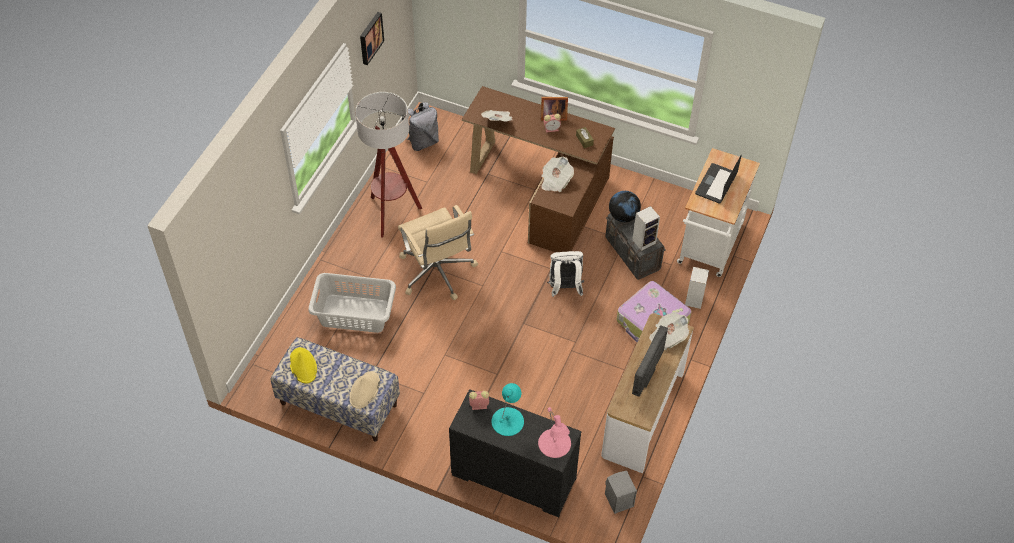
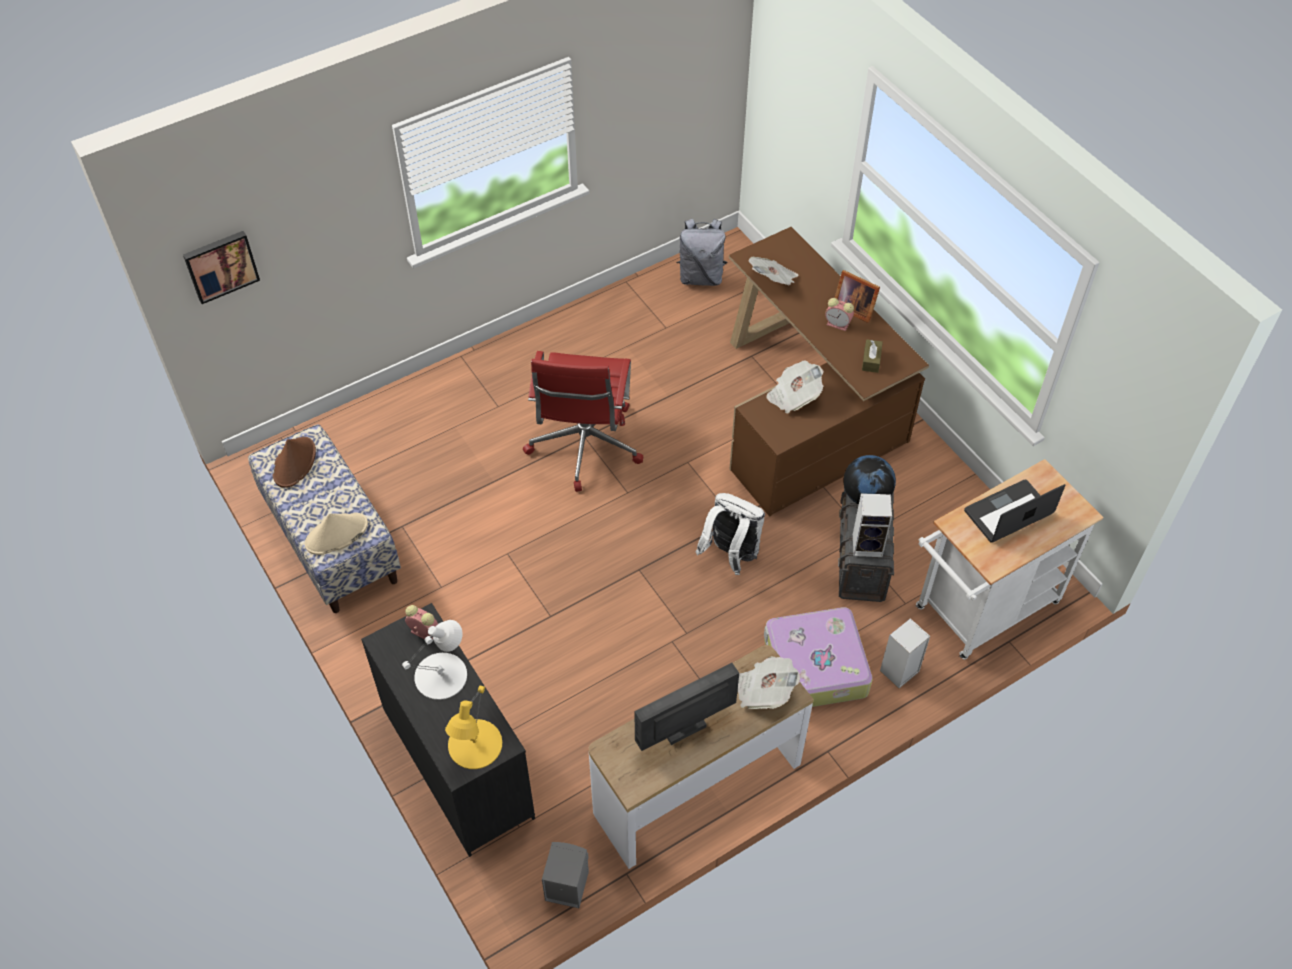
camera: 35 degrees right, 0 degrees up
yellow hat [290,347,317,384] -> brown hat [272,437,316,488]
grey laundry basket [308,273,396,333] -> none
floor lamp [355,92,422,238] -> none
picture [360,12,384,65] -> picture moved to [183,231,260,304]
beige office chair [398,205,478,300] -> red office chair [523,351,643,492]
turquoise table lamp [491,383,524,436] -> white table lamp [402,620,467,700]
pink table lamp [538,407,571,458] -> yellow table lamp [445,686,502,769]

